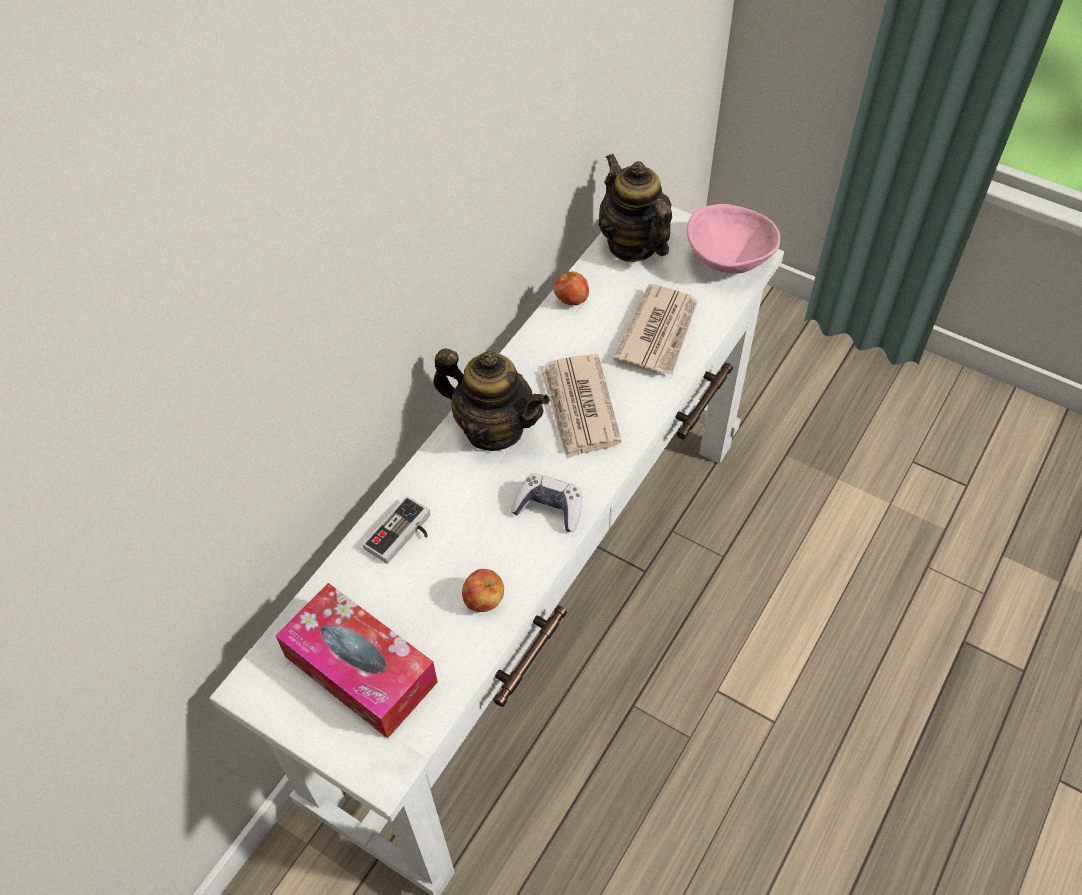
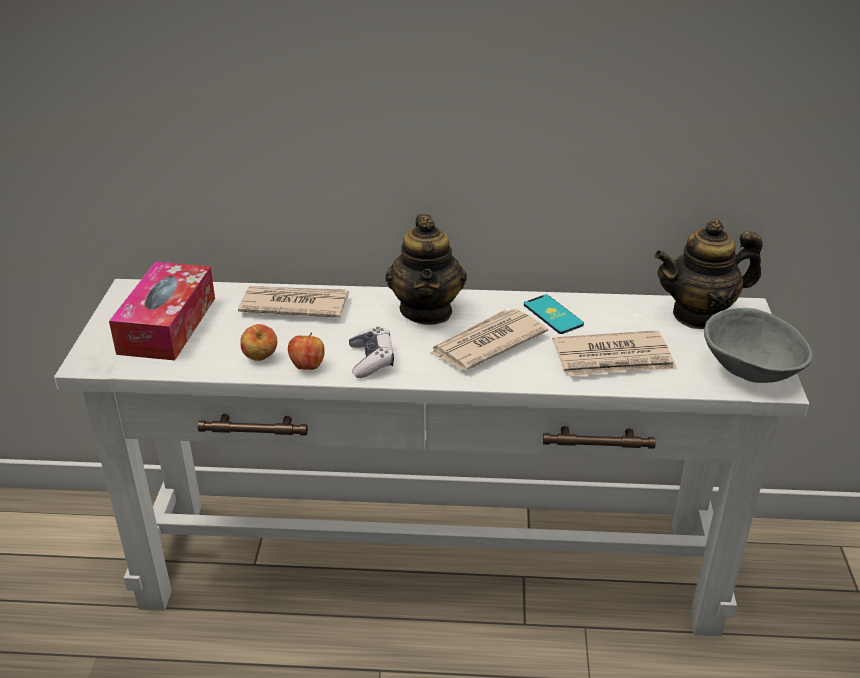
camera: 60 degrees right, 20 degrees down
game controller [363,496,430,564] -> newspaper [238,286,349,318]
apple [553,271,589,305] -> apple moved to [288,332,325,370]
teapot [599,154,672,262] -> teapot turned 135 degrees counterclockwise [654,219,763,329]
pink bowl [687,204,780,274] -> grey bowl [704,308,813,383]
none -> phone [524,295,584,334]

